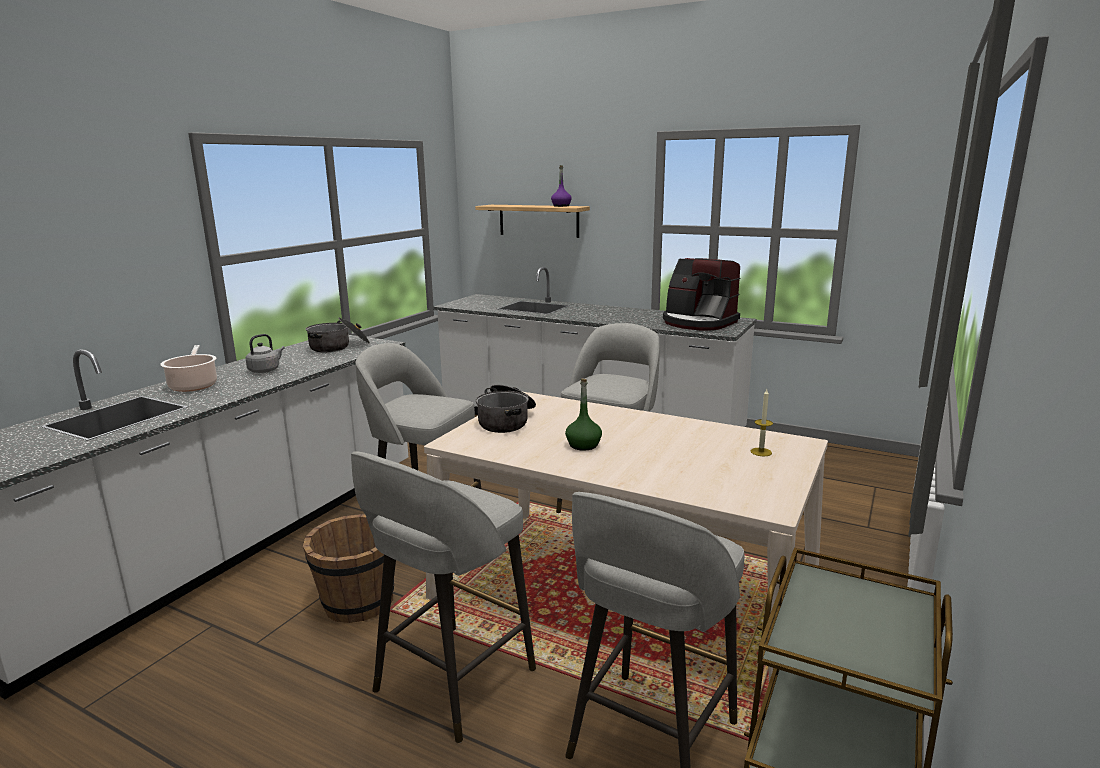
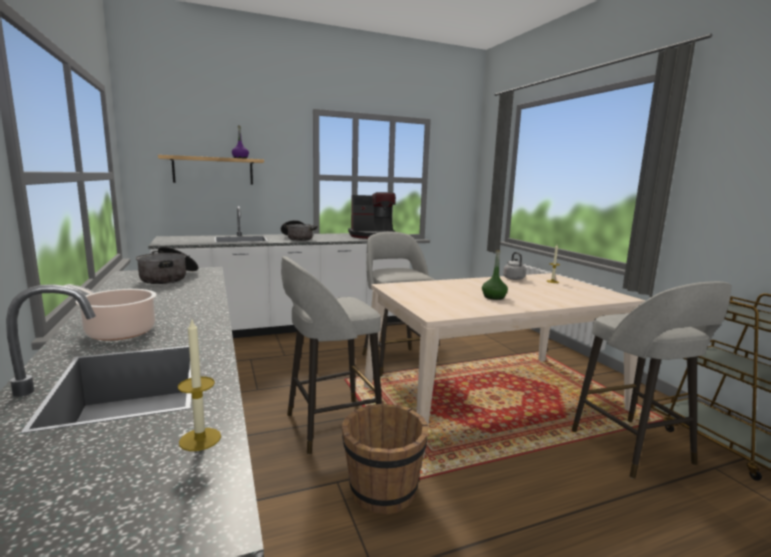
camera: 50 degrees left, 5 degrees down
grey kettle [245,334,285,373] -> grey kettle moved to [503,252,526,280]
grey stool [351,451,536,743] -> none
cooking pot [476,385,536,433] -> cooking pot moved to [281,220,318,241]
none -> candle [178,320,221,451]

